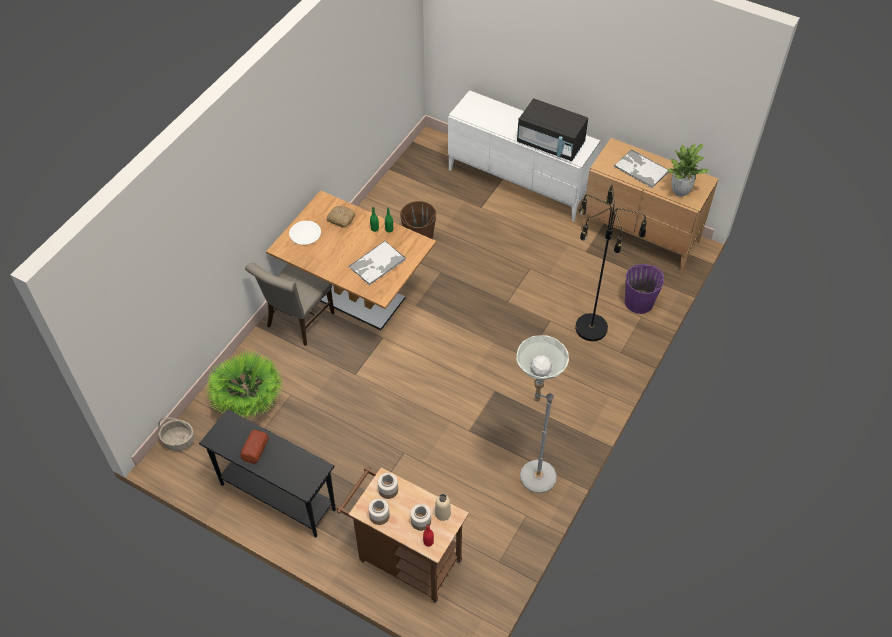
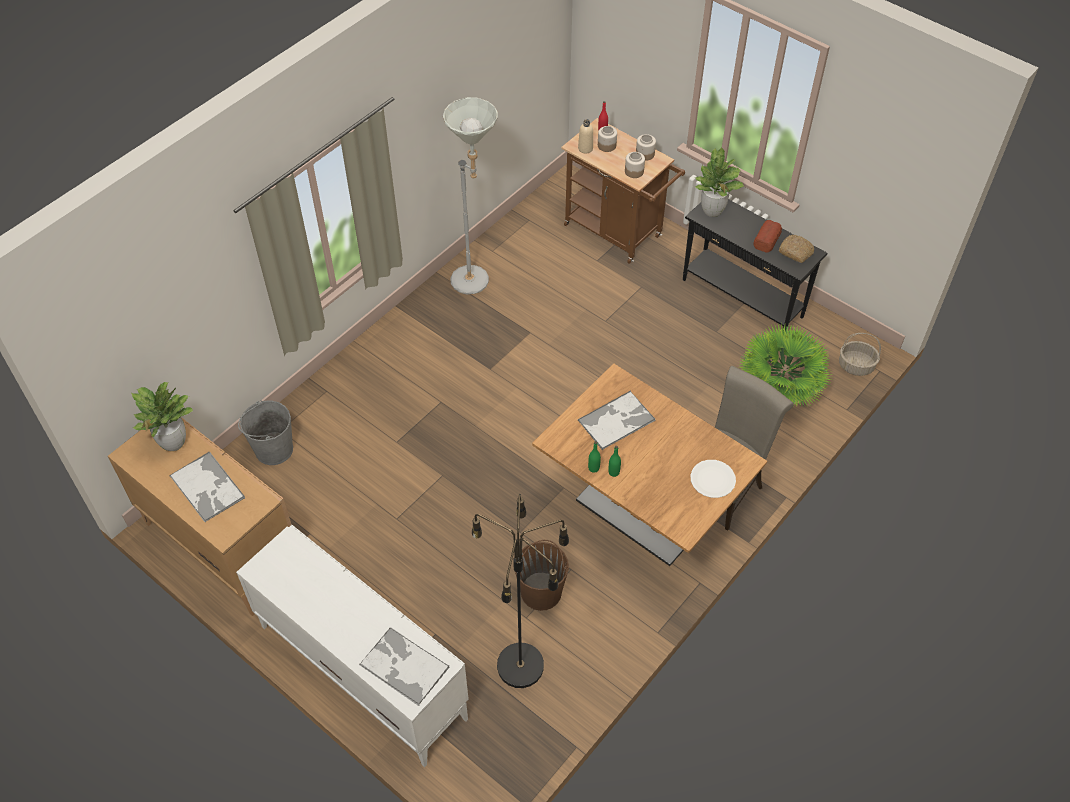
camera: 170 degrees left, 0 degrees up
bread [327,206,356,228] -> bread moved to [779,234,815,263]
black microwave [517,98,588,161] -> none
floor lamp [575,184,647,341] -> floor lamp moved to [472,494,569,688]
purple bucket [625,264,664,314] -> grey bucket [238,400,293,465]
none -> tray [359,628,449,706]
none -> potted plant [695,147,744,217]

